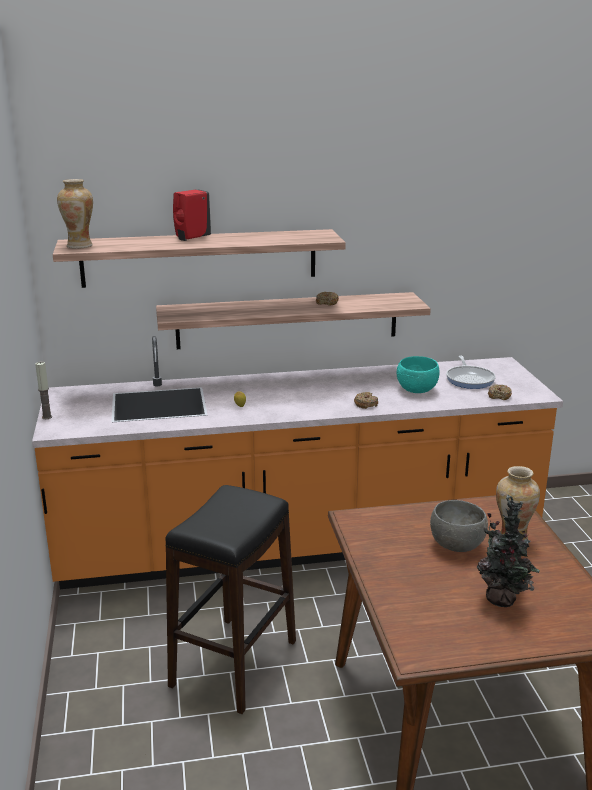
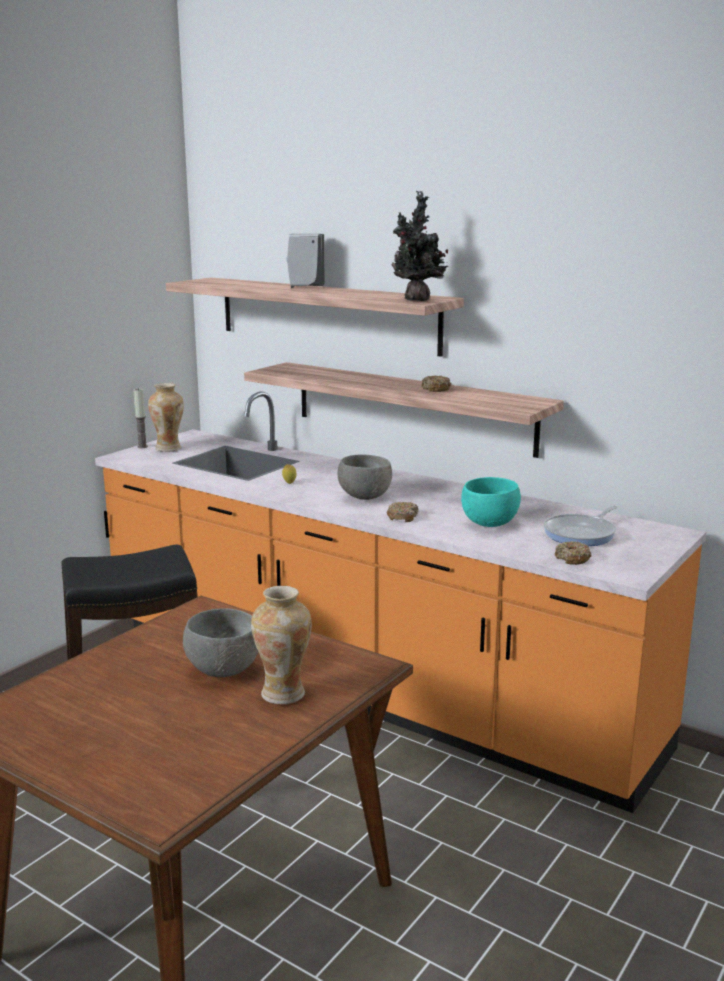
camera: 45 degrees right, 5 degrees down
vase [57,179,93,249] -> vase moved to [148,383,184,452]
red soap dispenser [173,189,211,241] -> white soap dispenser [286,233,325,288]
potted plant [477,495,540,607] -> potted plant moved to [391,191,449,301]
none -> grey bowl [338,455,392,500]

